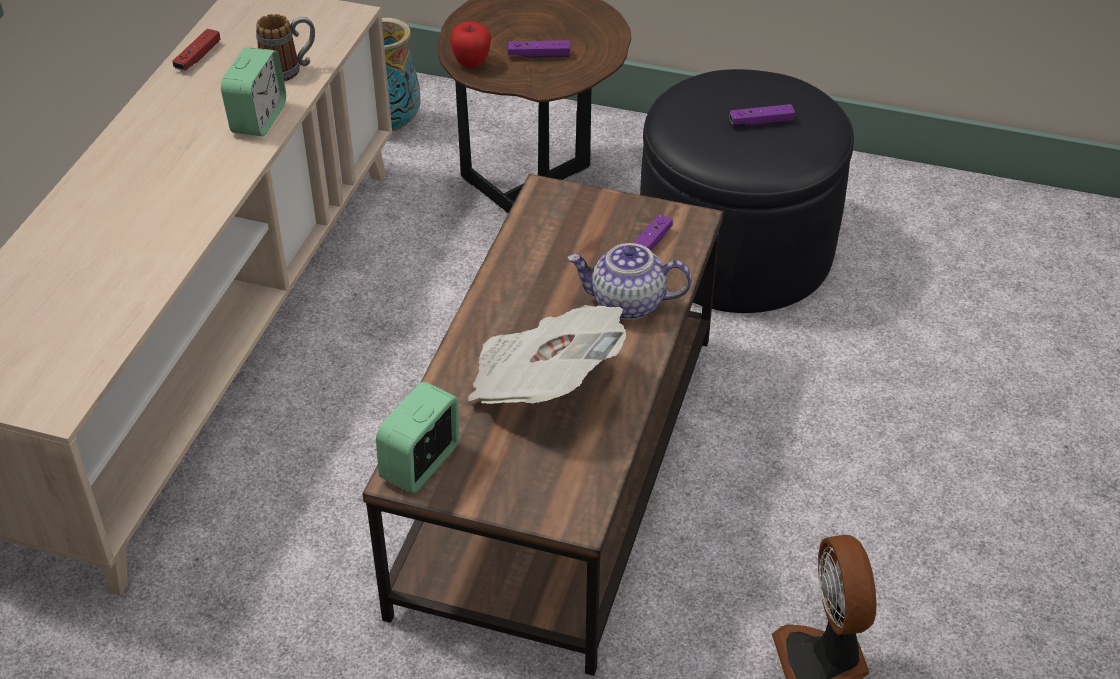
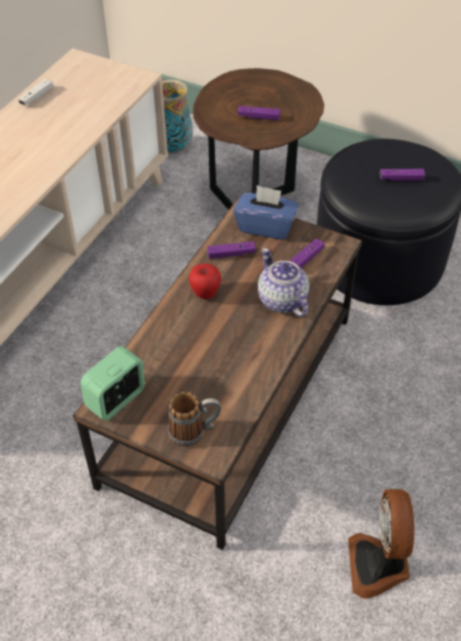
camera: 10 degrees right, 5 degrees up
red game controller [172,29,220,71] -> white game controller [18,79,53,106]
alarm clock [221,47,286,136] -> none
mug [256,14,315,81] -> mug moved to [168,392,221,447]
apple [450,21,491,68] -> apple moved to [189,263,221,299]
newspaper [468,305,626,404] -> none
teapot [567,243,692,320] -> teapot turned 45 degrees clockwise [258,248,309,317]
none -> purple game controller [207,241,256,259]
none -> blue tissue box [233,185,299,240]

